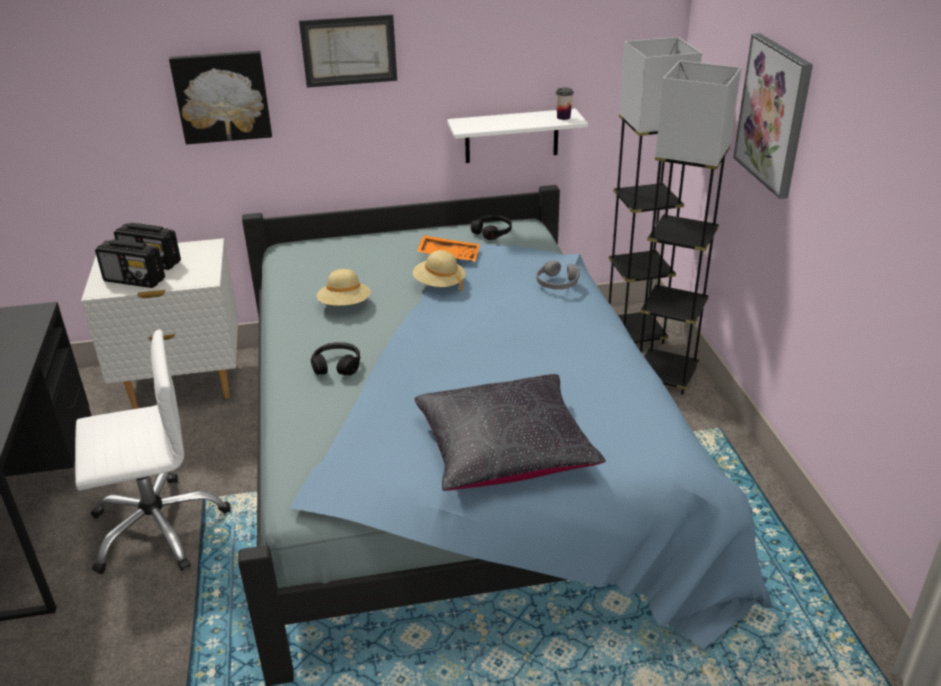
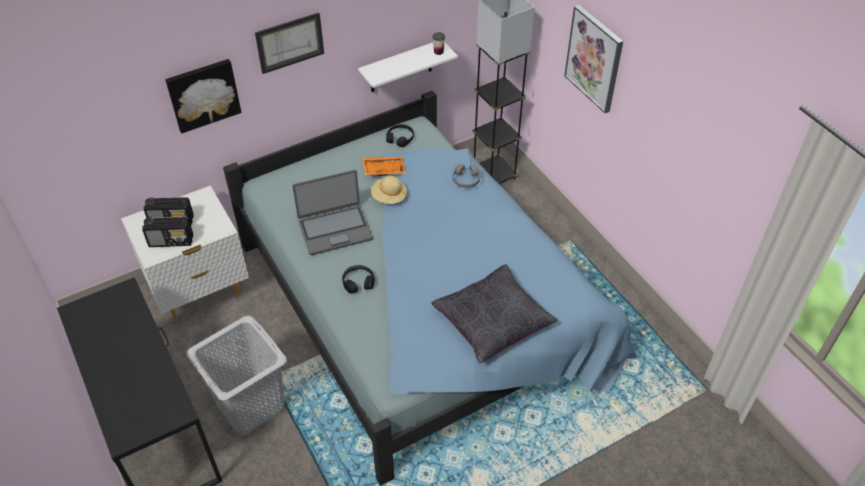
camera: 20 degrees left, 15 degrees up
white office chair [75,329,231,574] -> grey laundry basket [186,316,287,436]
beige hat [317,269,370,306] -> laptop [292,170,373,255]
grey floor lamp [640,60,741,395] -> none

